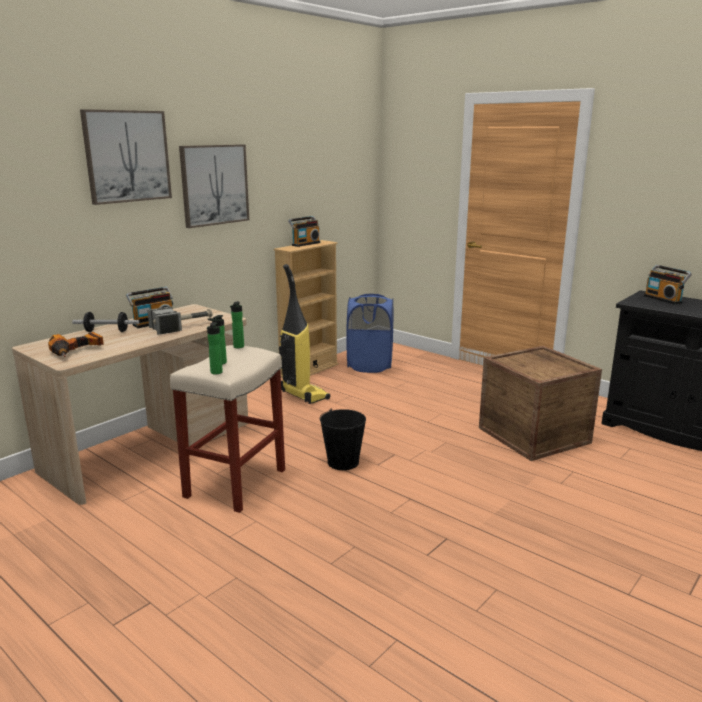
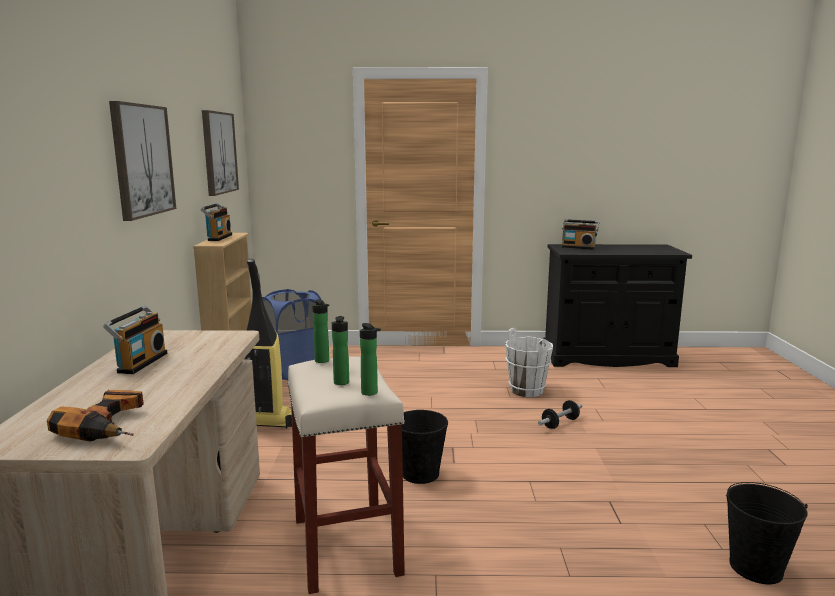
camera: 40 degrees left, 5 degrees down
dumbbell [72,312,139,332] -> dumbbell moved to [538,400,583,429]
picture [80,109,172,205] -> picture moved to [202,110,239,196]
hammer [147,307,212,335] -> none
crate [479,346,602,461] -> white bucket [505,328,553,397]
none -> black bucket [726,482,808,584]

